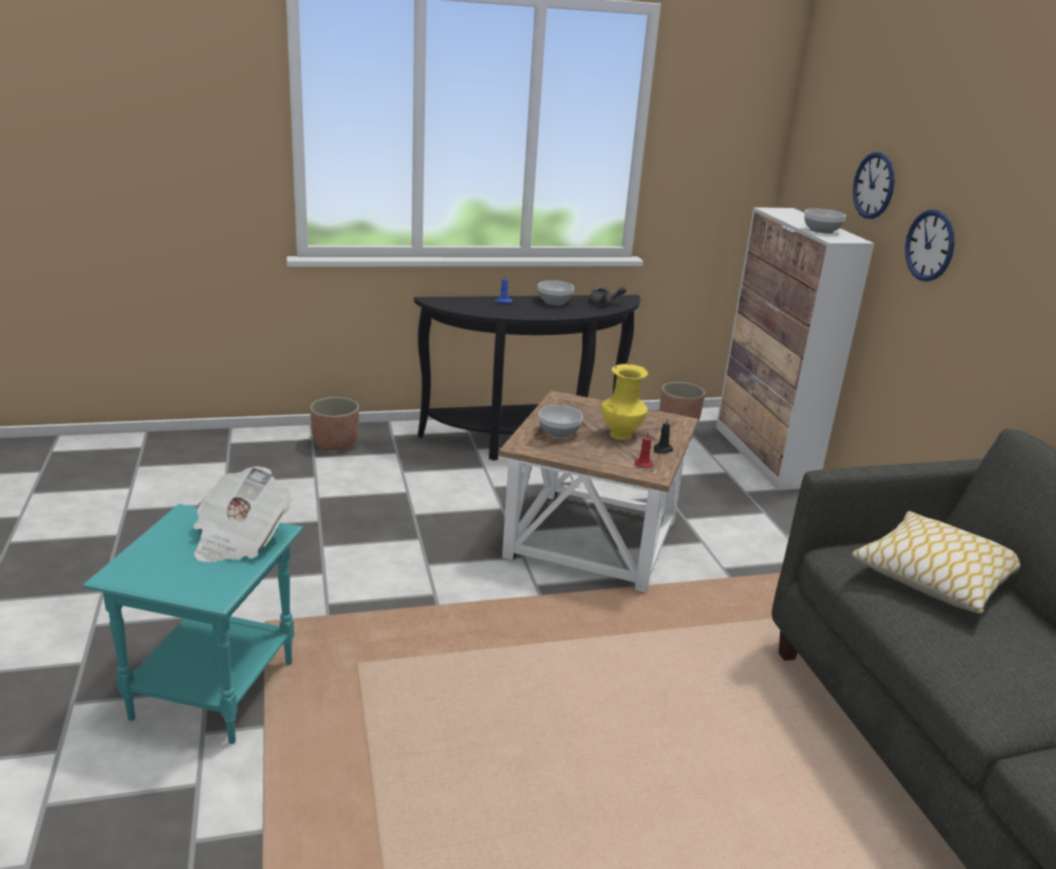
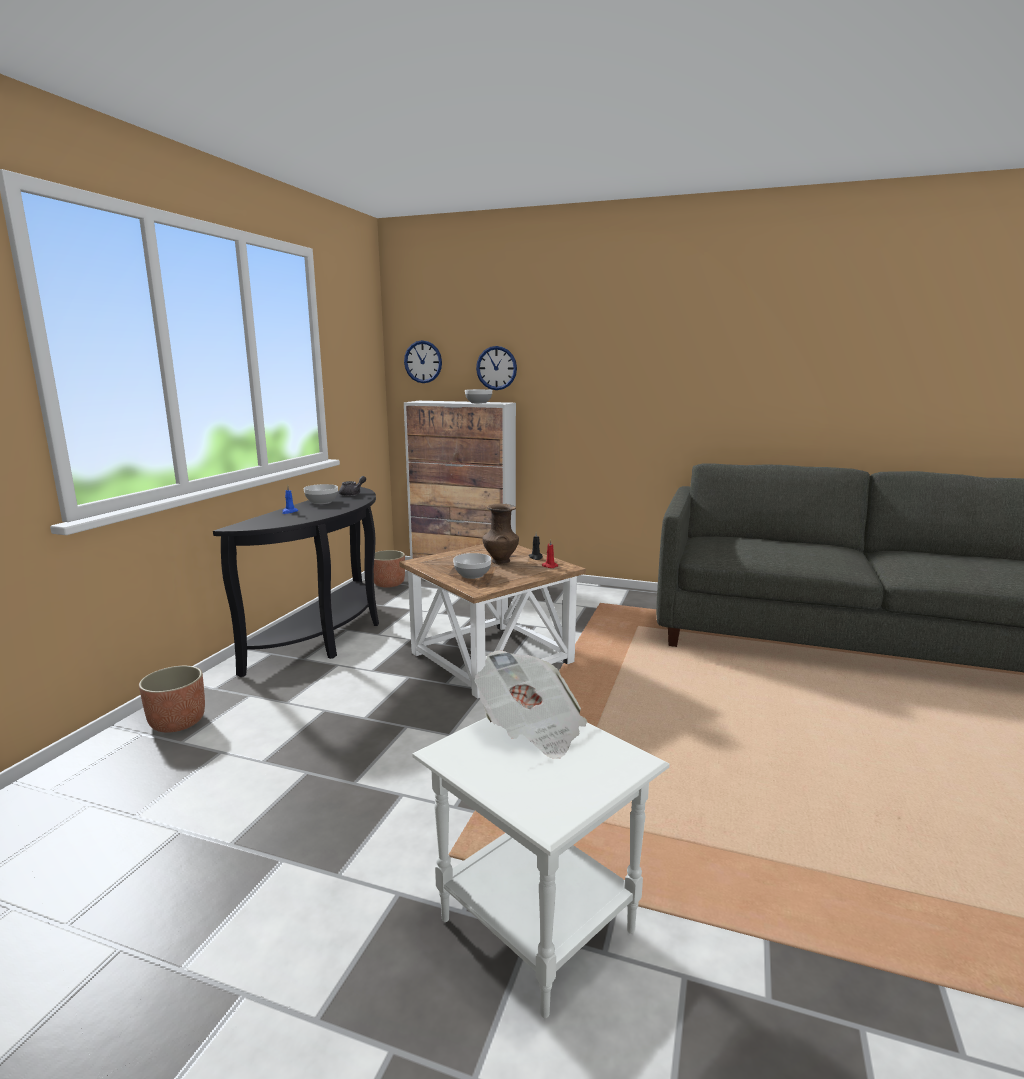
camera: 55 degrees left, 10 degrees down
turquoise side table [83,504,303,744] -> white side table [412,717,670,1018]
yellow vase [602,364,648,440] -> brown vase [482,503,519,564]
pillow [852,511,1020,614] -> none
wall clock [905,210,955,281] -> wall clock moved to [404,340,442,383]

